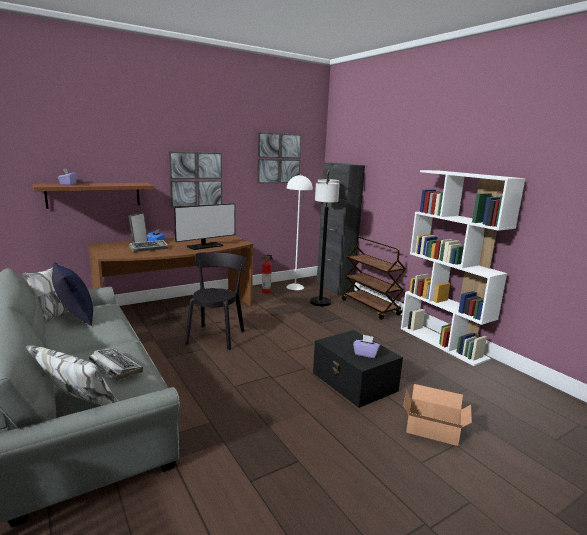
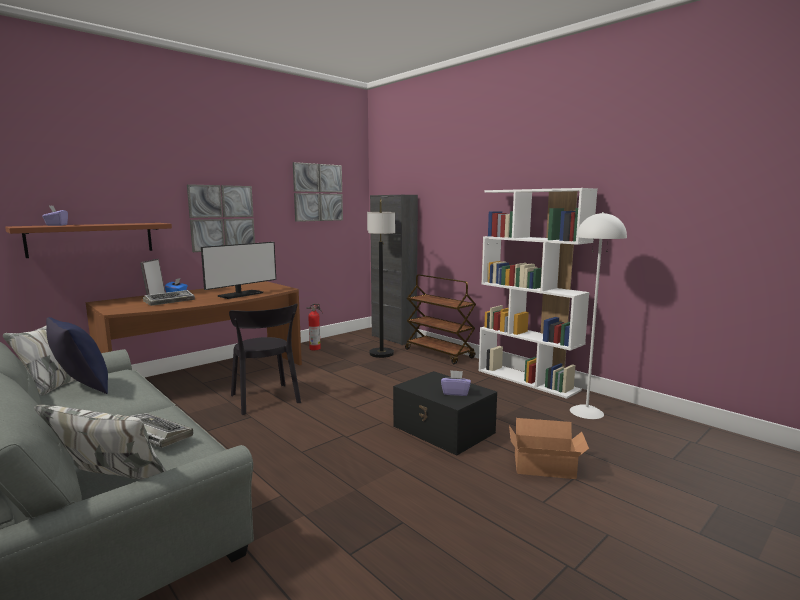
camera: 10 degrees left, 5 degrees down
black chair [185,252,246,350] -> black chair turned 150 degrees clockwise [229,303,301,415]
white floor lamp [286,175,313,290] -> white floor lamp moved to [570,212,627,419]

